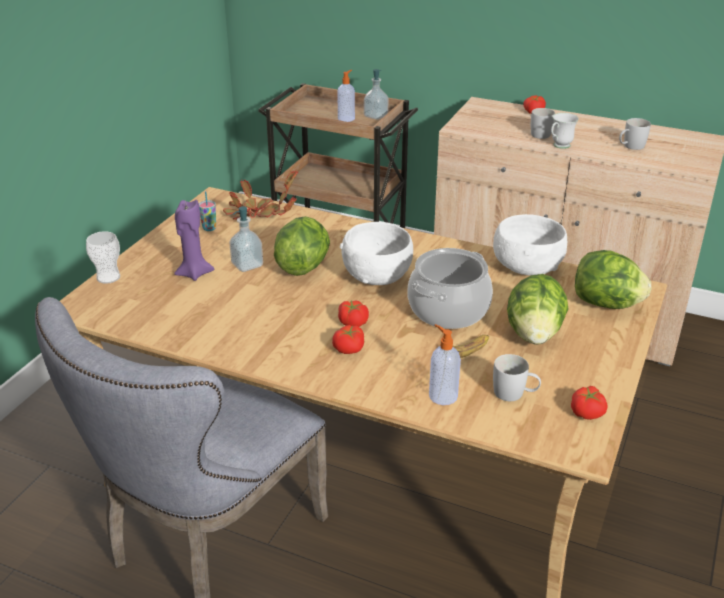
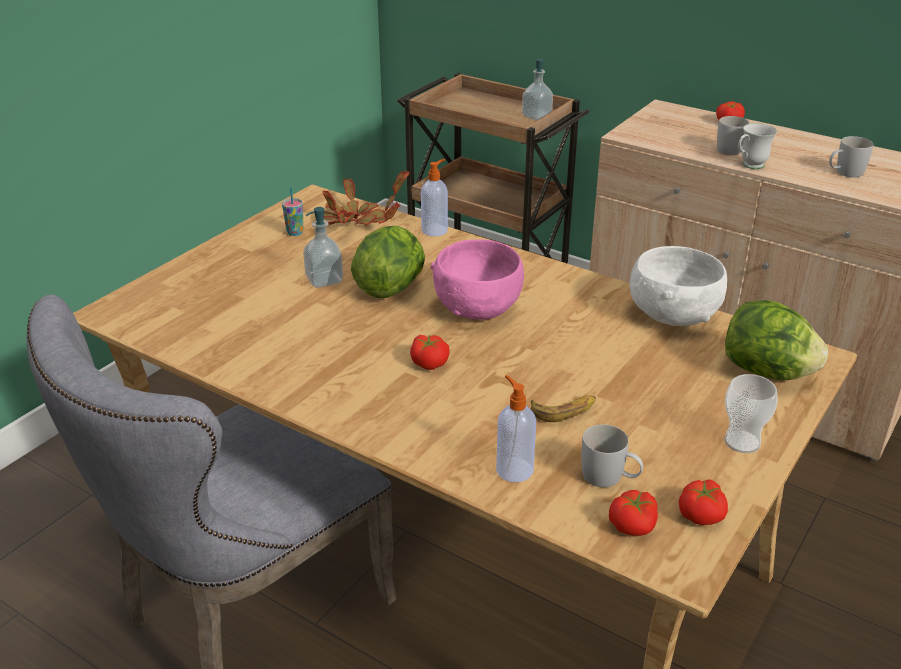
camera: 10 degrees right, 0 degrees up
cup [86,231,120,284] -> cup moved to [724,374,778,453]
purple candle [174,200,214,281] -> none
tomato [332,325,364,354] -> tomato moved to [609,490,658,536]
soap dispenser [337,70,355,122] -> soap dispenser moved to [421,159,448,236]
white bowl [340,222,413,285] -> pink bowl [431,239,524,320]
cooking pot [408,248,493,329] -> none
lettuce [507,274,569,345] -> none

